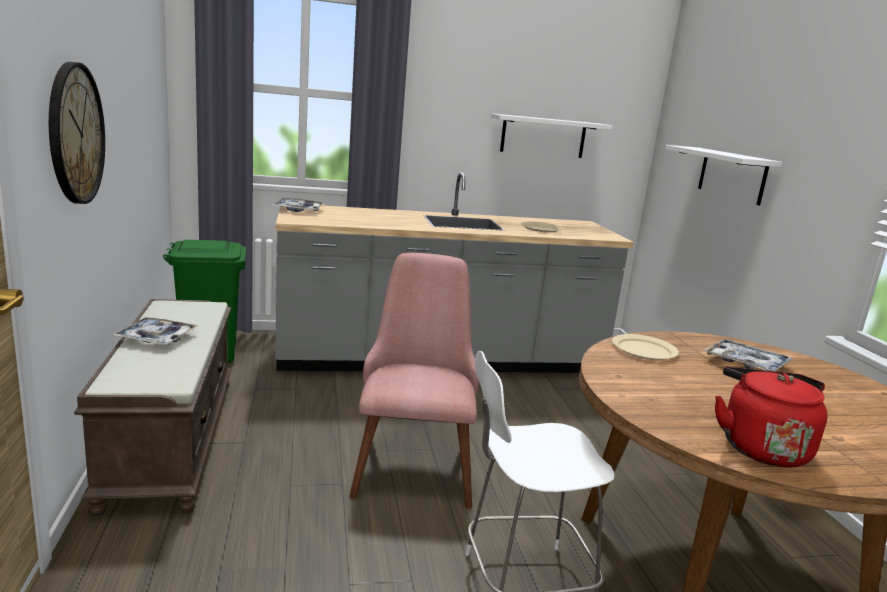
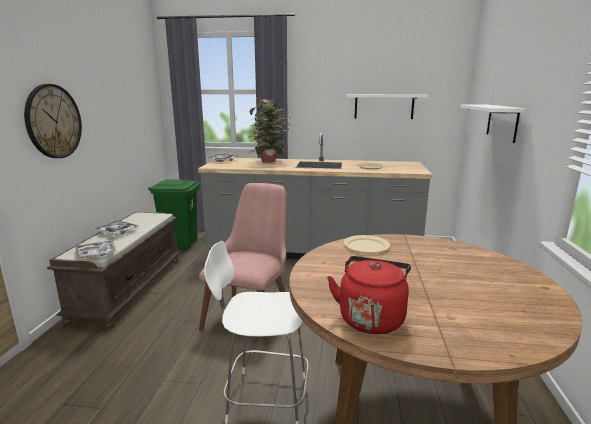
camera: 20 degrees right, 0 degrees up
tray [703,339,792,371] -> tray moved to [76,240,117,259]
none -> potted plant [248,99,289,163]

